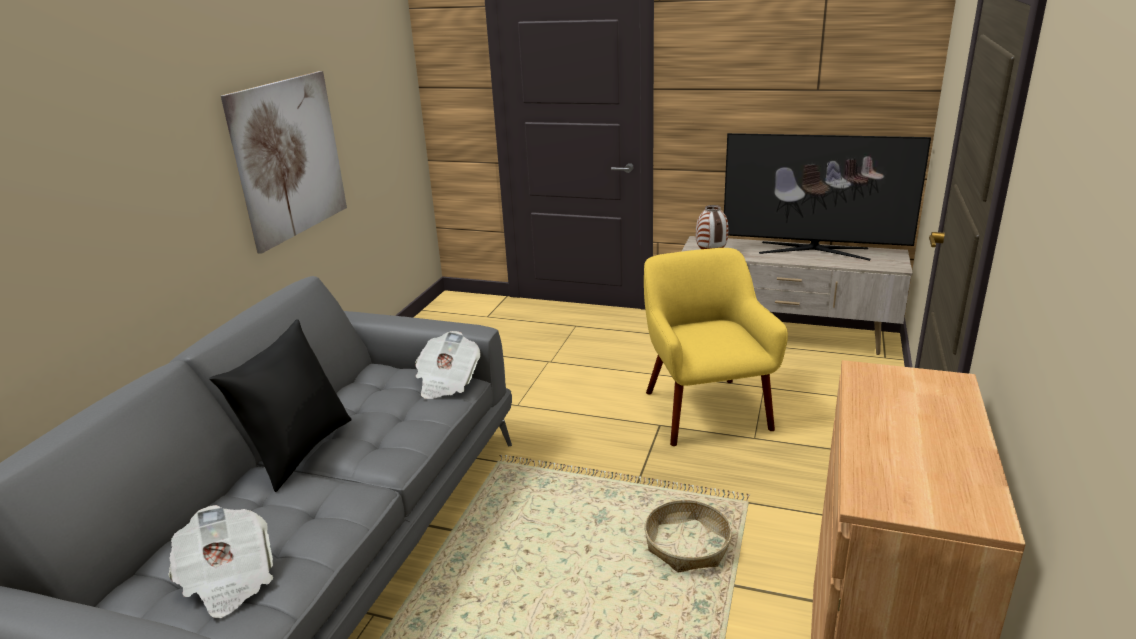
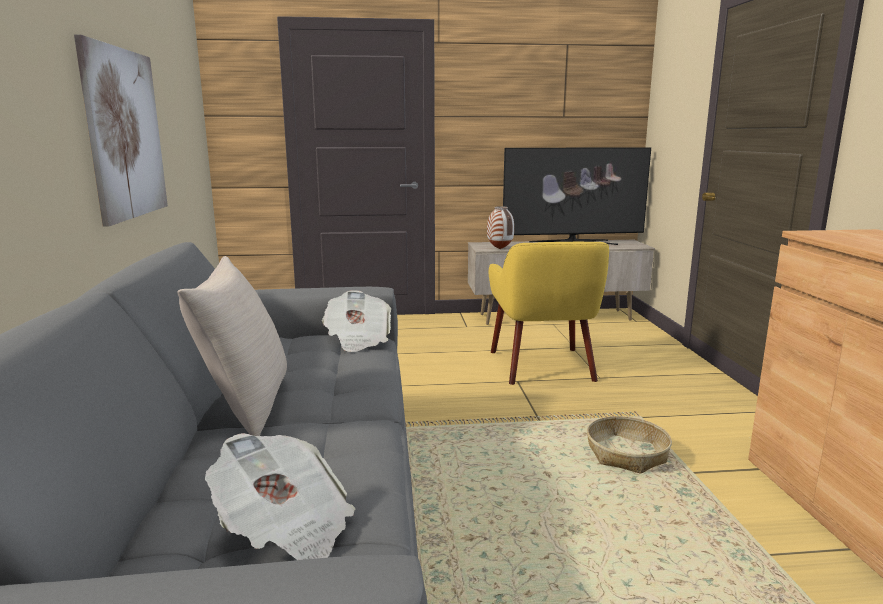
camera: 25 degrees left, 10 degrees down
black pillow [209,319,352,492] -> beige pillow [178,256,287,436]
yellow armchair [644,248,788,446] -> yellow armchair turned 150 degrees counterclockwise [489,242,609,385]

